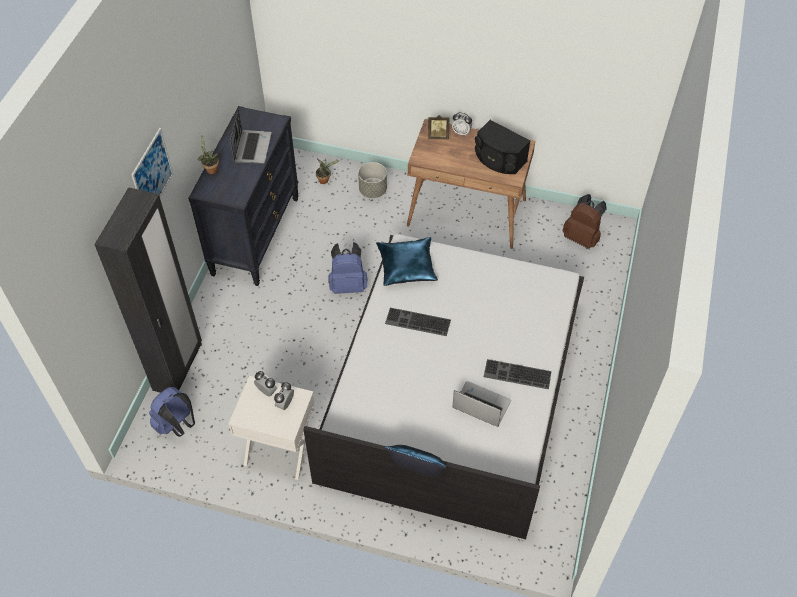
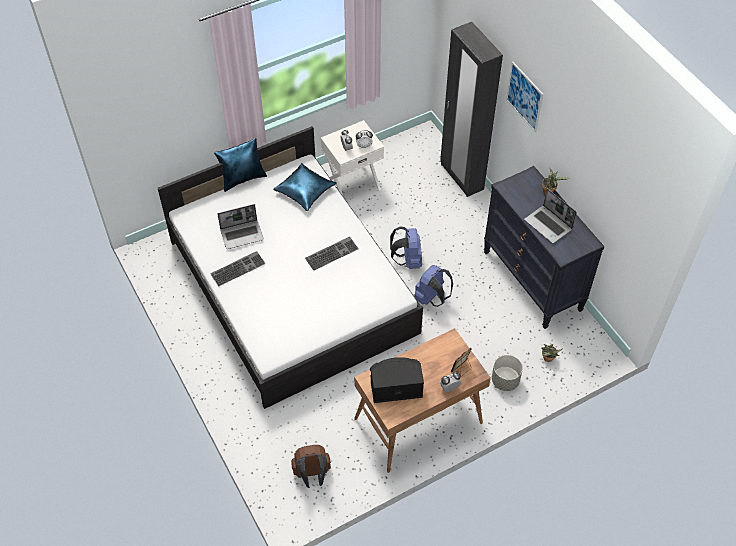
camera: 135 degrees right, 0 degrees up
blue backpack [149,387,195,437] -> blue backpack moved to [390,227,422,269]
blue pillow [376,237,438,286] -> blue pillow moved to [273,163,337,211]

